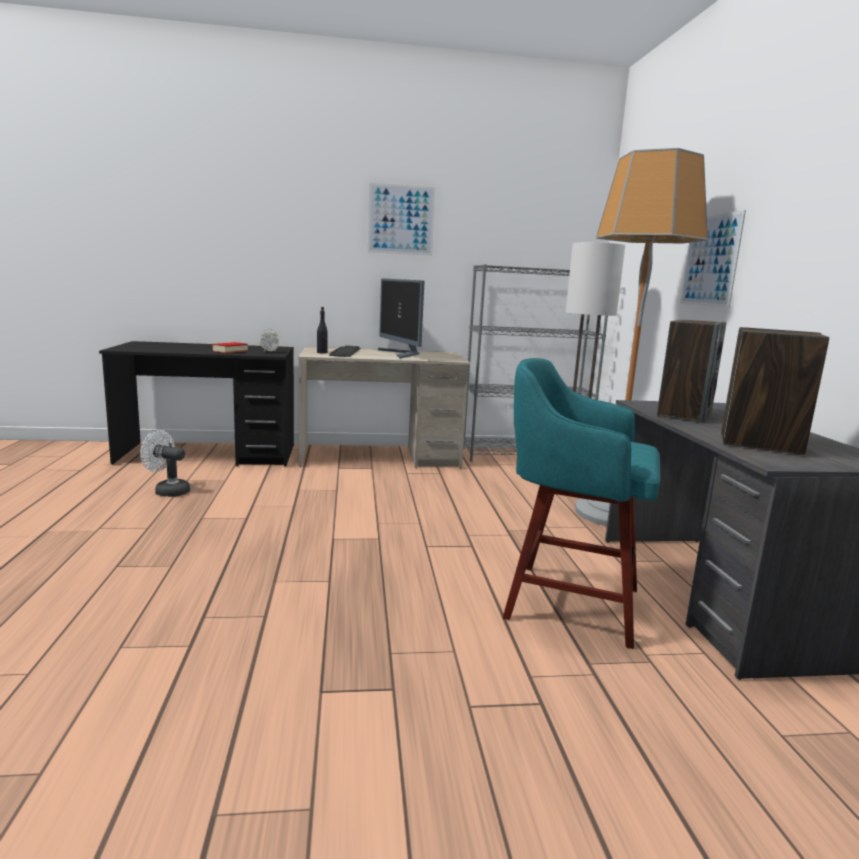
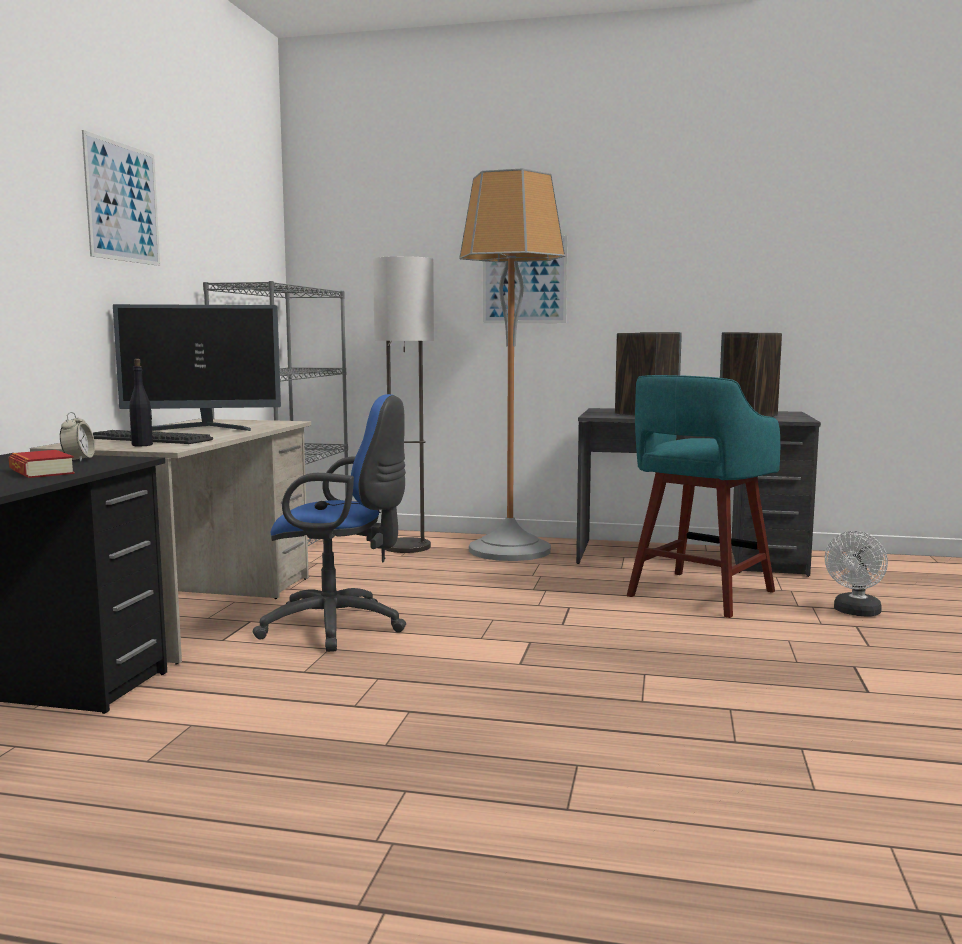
camera: 70 degrees left, 5 degrees down
white fan [140,430,190,497] -> white fan moved to [825,531,888,616]
none -> blue office chair [253,394,406,652]

